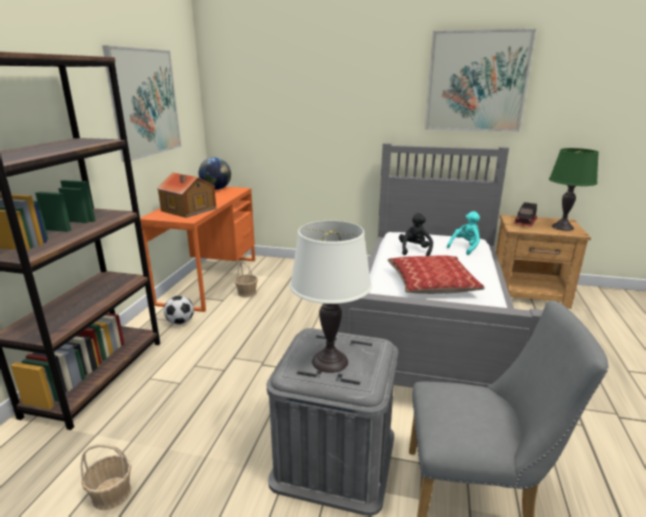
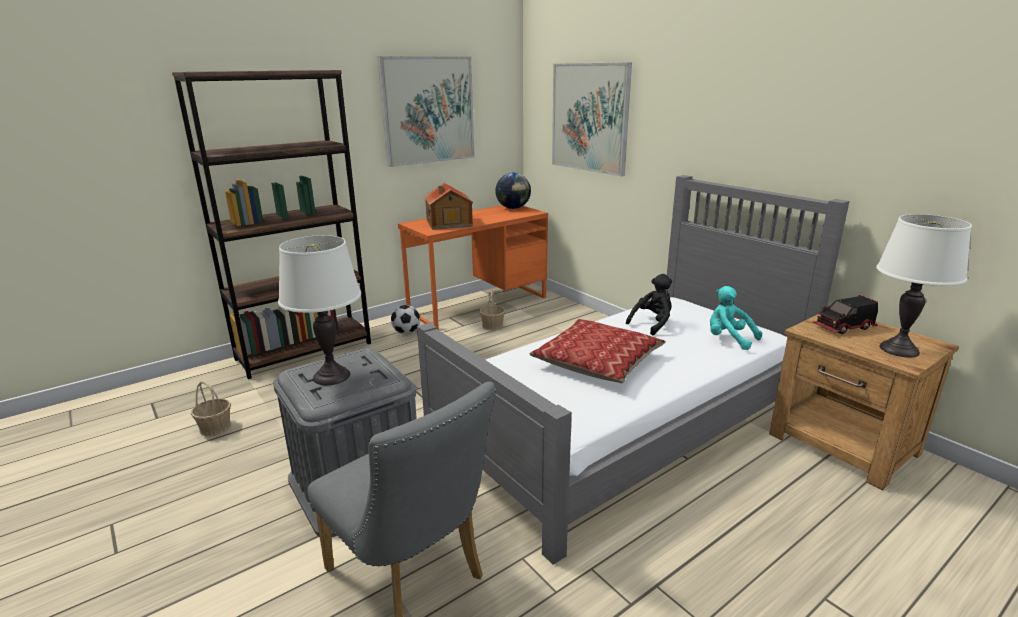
camera: 40 degrees right, 0 degrees up
picture [425,29,536,132] -> picture moved to [552,62,632,176]
turquoise plush toy [447,211,480,255] -> turquoise plush toy turned 135 degrees counterclockwise [710,286,762,350]
green table lamp [549,148,599,231] -> white table lamp [876,214,972,357]

